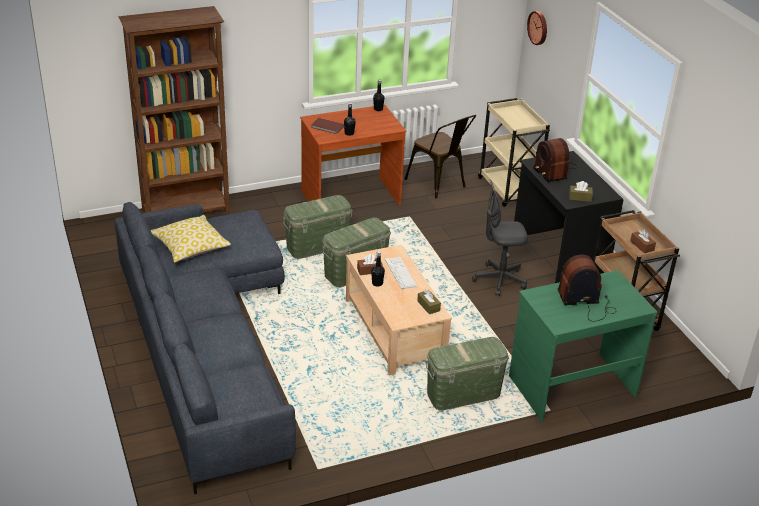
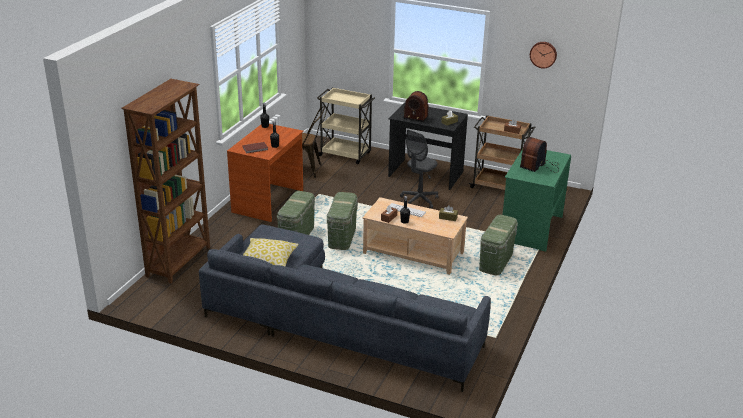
camera: 45 degrees left, 5 degrees down
wall clock [527,11,547,45] -> wall clock moved to [530,42,557,68]

